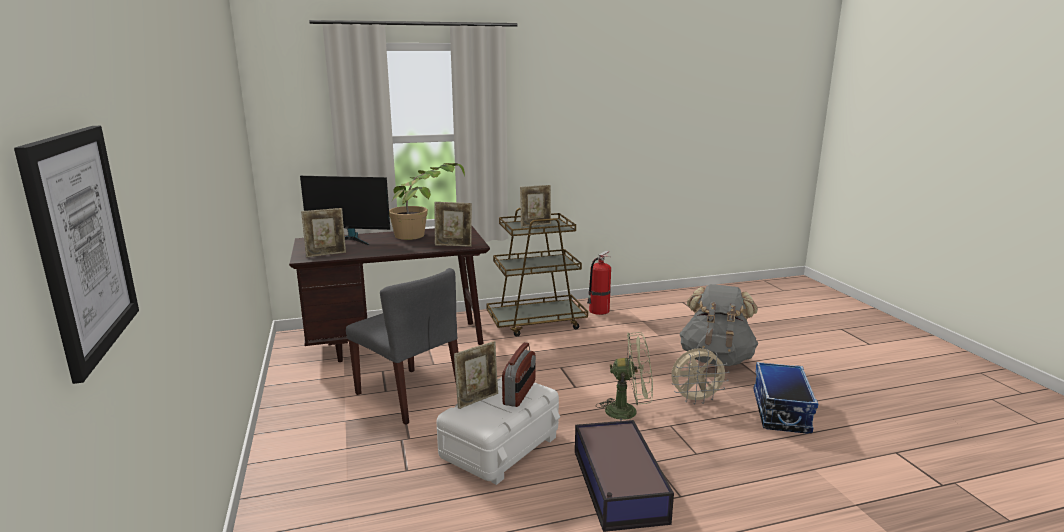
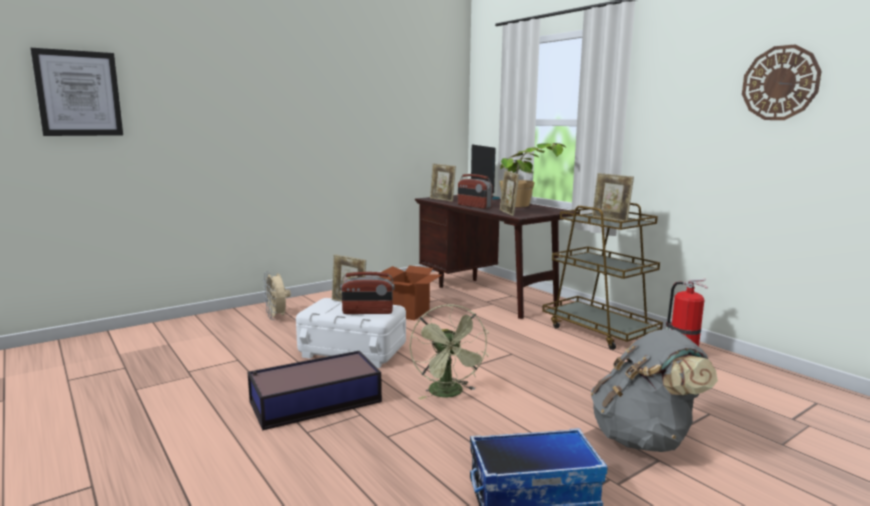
camera: 70 degrees right, 5 degrees down
grey chair [346,268,459,425] -> cardboard box [380,266,443,320]
beige fan [671,348,729,404] -> beige fan moved to [263,271,291,320]
none -> radio [458,174,493,209]
none -> wall clock [742,44,822,120]

